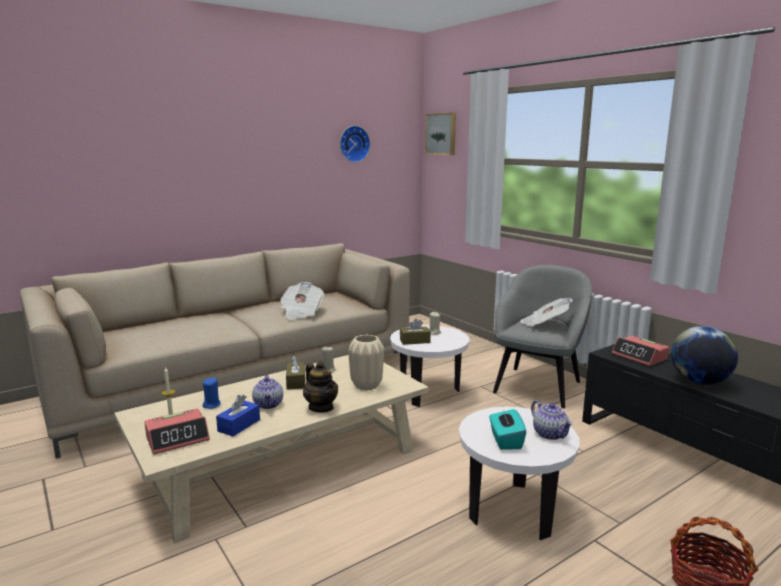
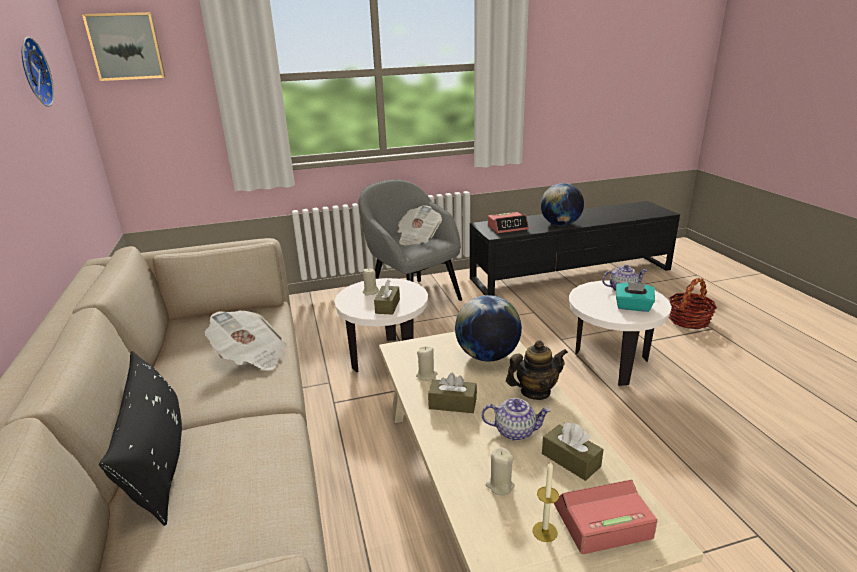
camera: 70 degrees left, 10 degrees up
alarm clock [144,409,210,455] -> alarm clock turned 90 degrees counterclockwise [554,480,657,554]
blue candle [203,377,221,409] -> beige candle [486,447,515,496]
blue tissue box [216,395,260,436] -> brown tissue box [542,423,604,481]
beige vase [348,334,384,391] -> globe [455,295,522,362]
none -> black pillow [99,351,182,526]

